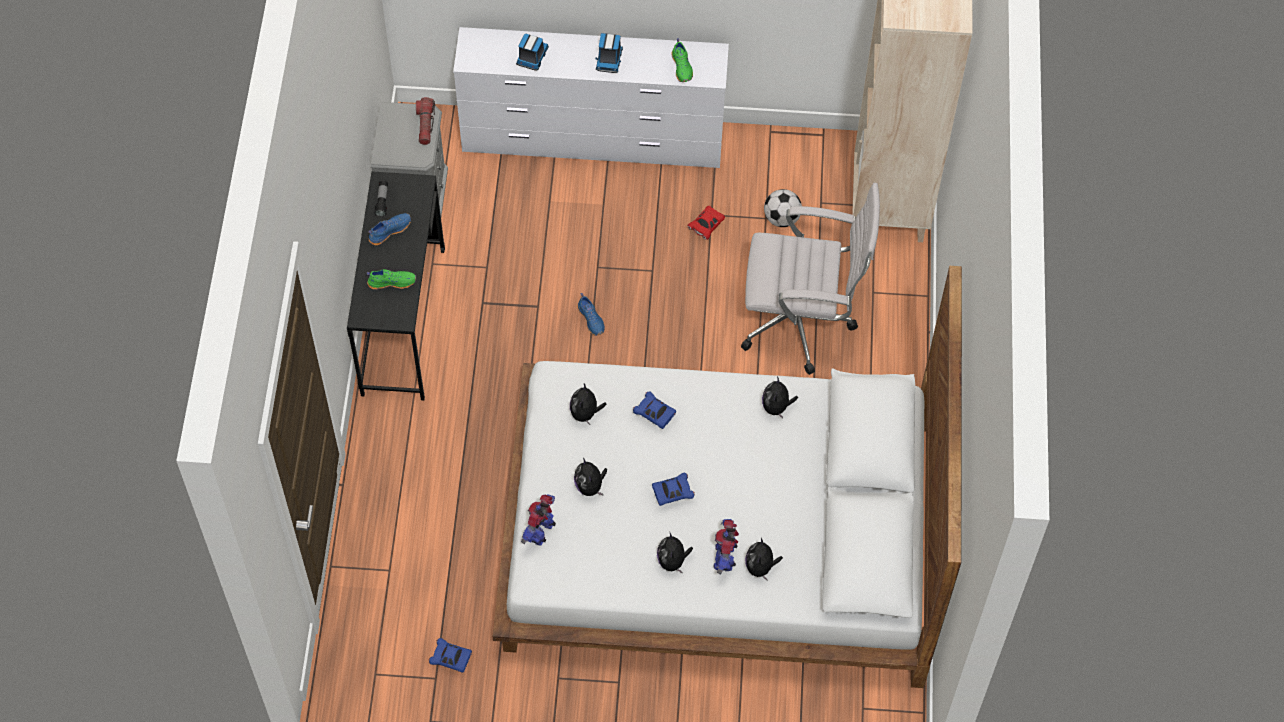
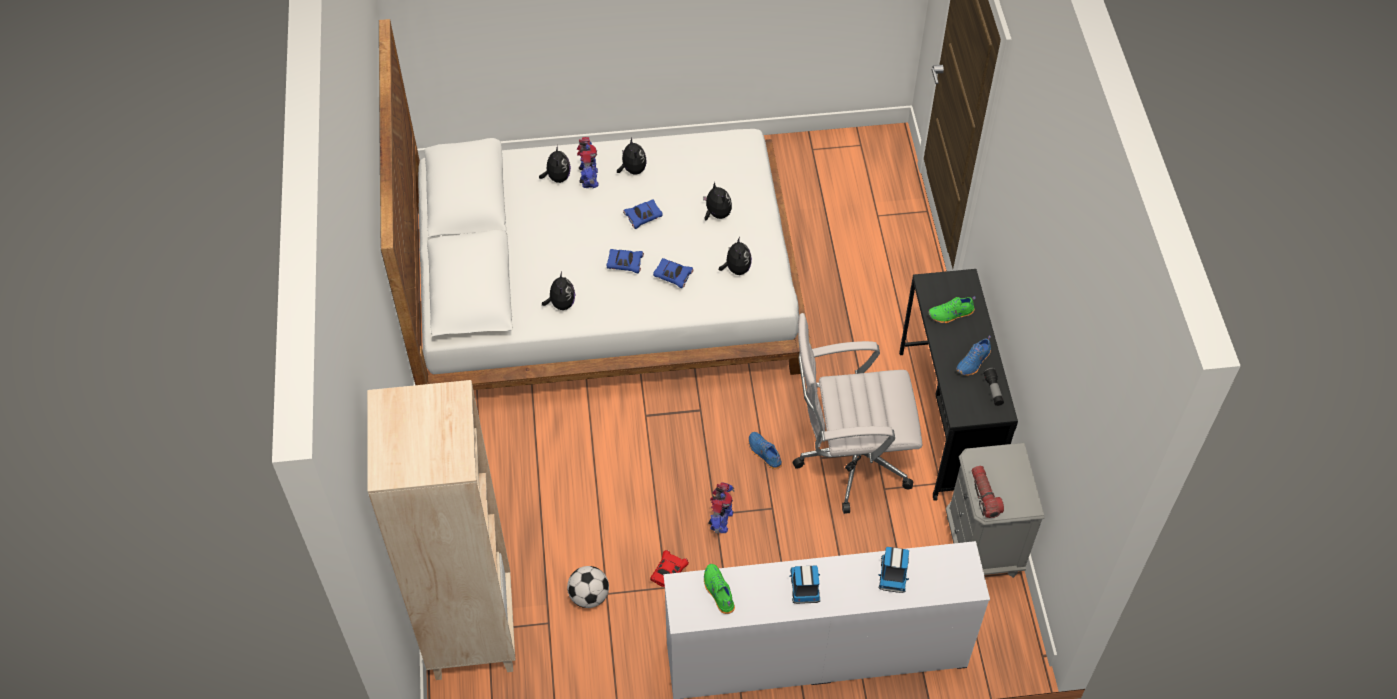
camera: 170 degrees right, 5 degrees down
blue toy car [429,638,472,673] -> blue toy car moved to [607,249,644,273]
toy robot [521,494,556,546] -> toy robot moved to [708,482,734,534]
white office chair [741,183,880,375] -> white office chair moved to [793,313,922,514]

